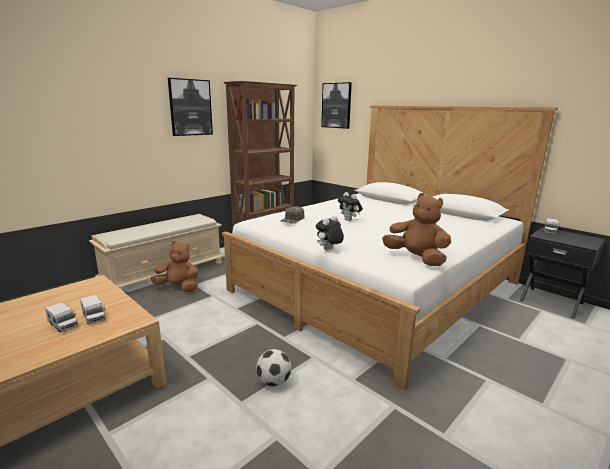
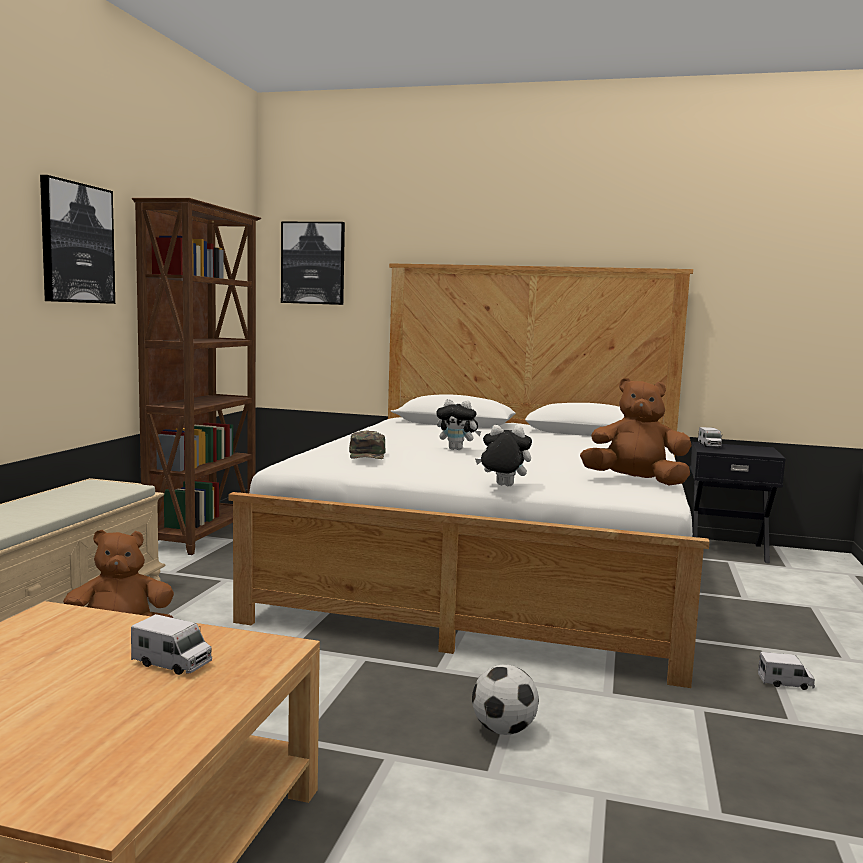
camera: 30 degrees left, 10 degrees down
toy truck [45,302,78,333] -> toy truck moved to [758,652,815,690]
plush toy [316,215,344,250] -> plush toy turned 90 degrees clockwise [475,425,532,486]

